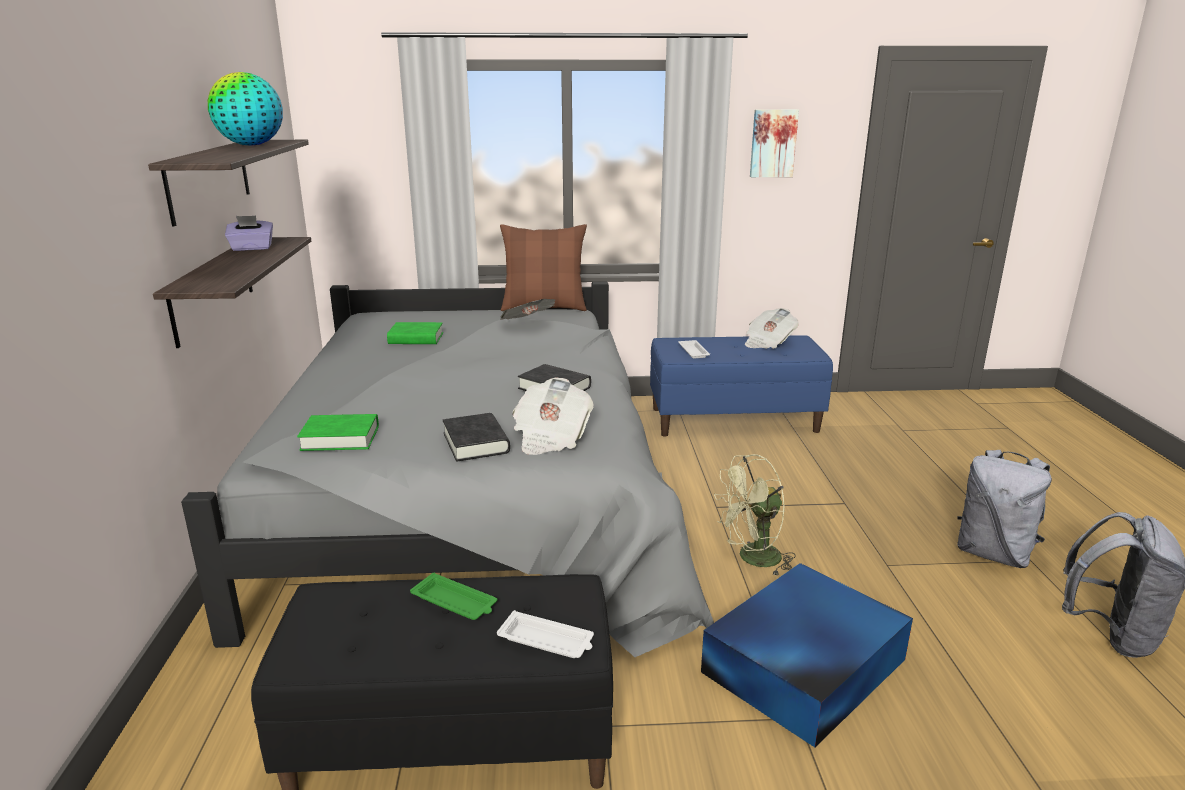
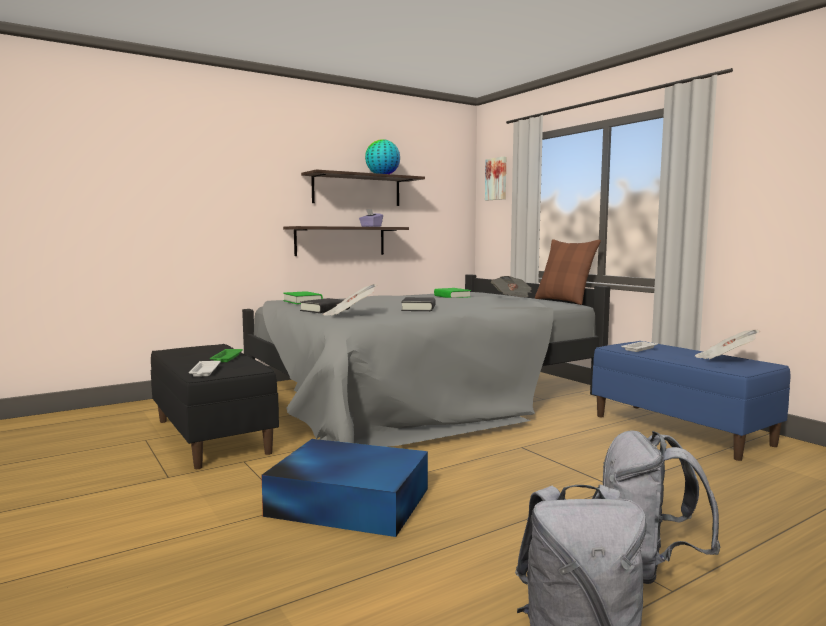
camera: 60 degrees right, 15 degrees down
green fan [714,454,796,575] -> none
picture [750,109,799,177] -> picture moved to [485,156,506,200]

